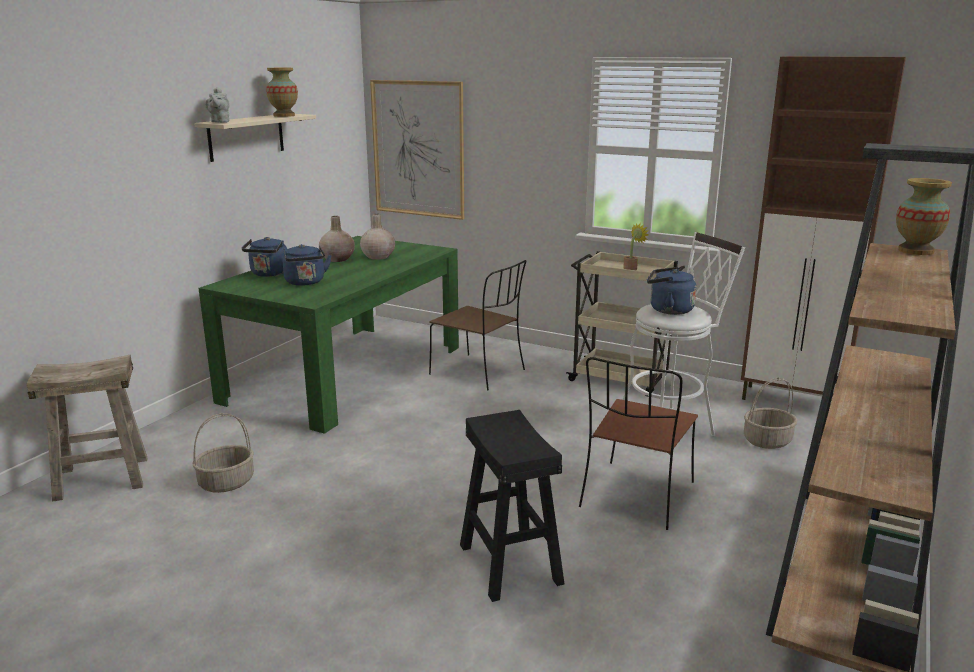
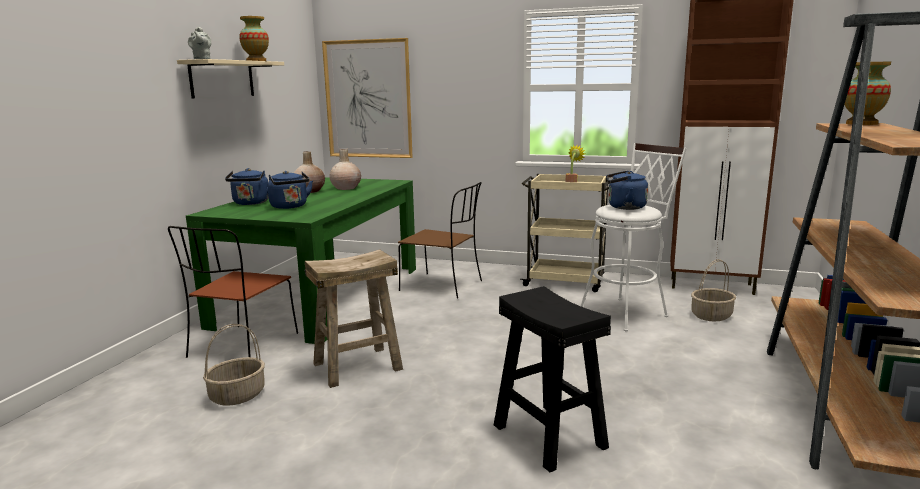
camera: 10 degrees left, 5 degrees down
beige stool [26,355,148,502] -> beige stool moved to [305,249,403,388]
brown chair [579,357,698,530] -> brown chair moved to [168,226,298,358]

